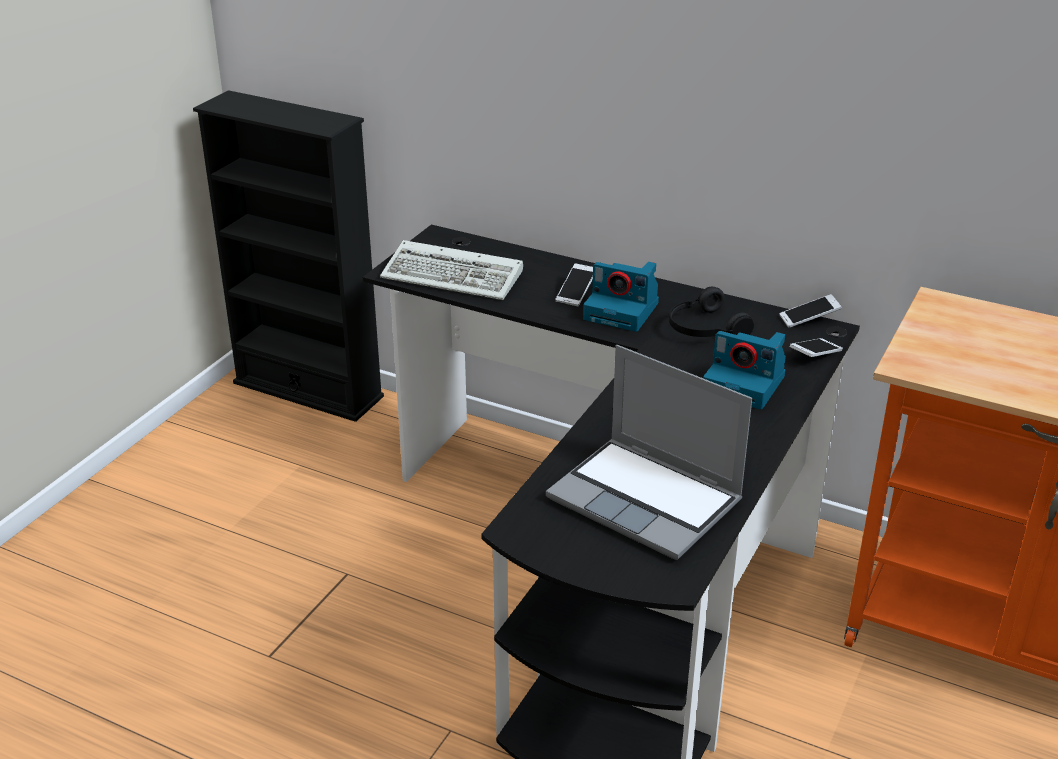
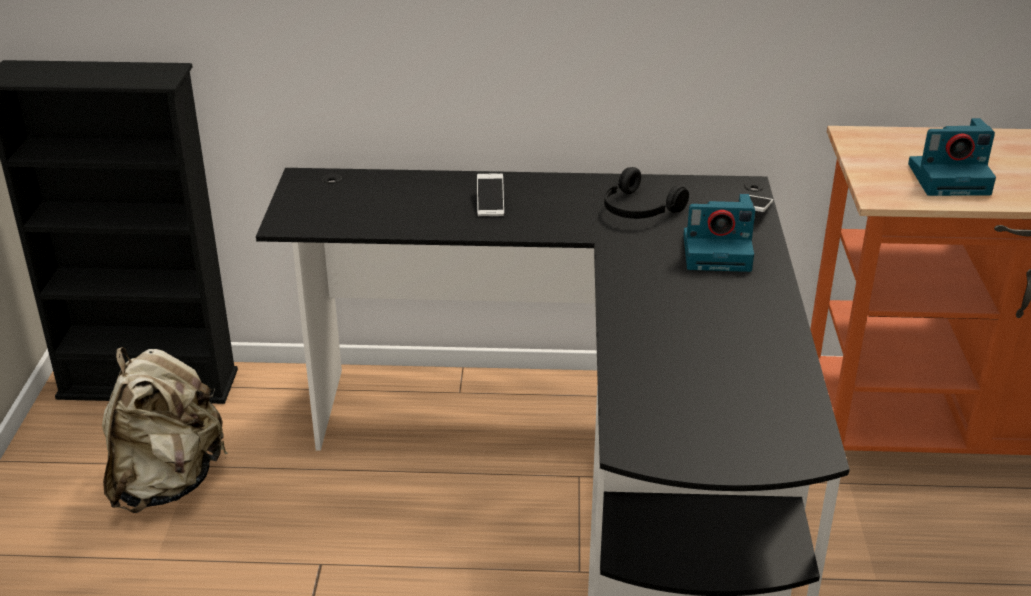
camera: 25 degrees left, 0 degrees up
keyboard [380,240,523,300] -> none
laptop [546,345,752,560] -> none
camera [583,262,659,332] -> camera moved to [908,118,996,196]
phone [779,294,841,328] -> none
none -> beige backpack [102,347,228,513]

